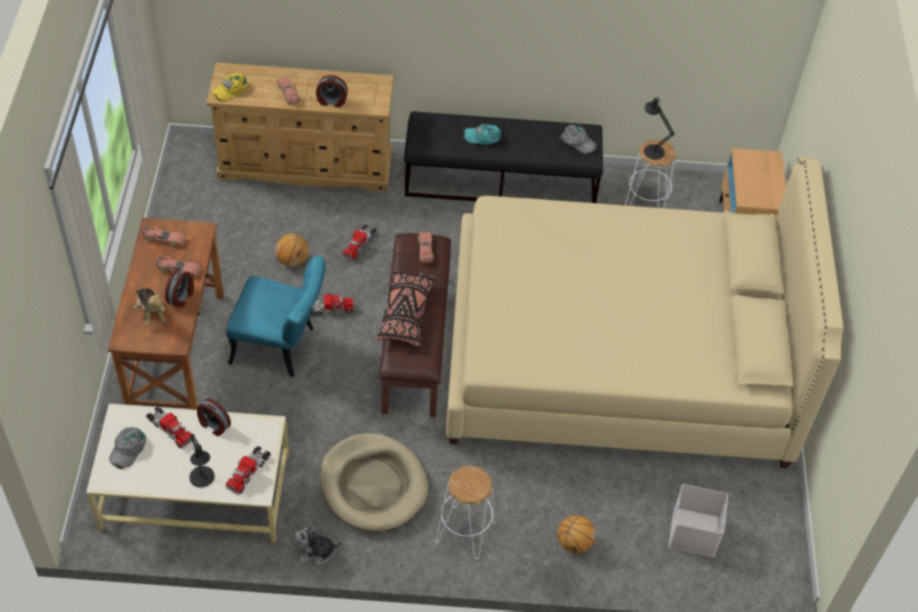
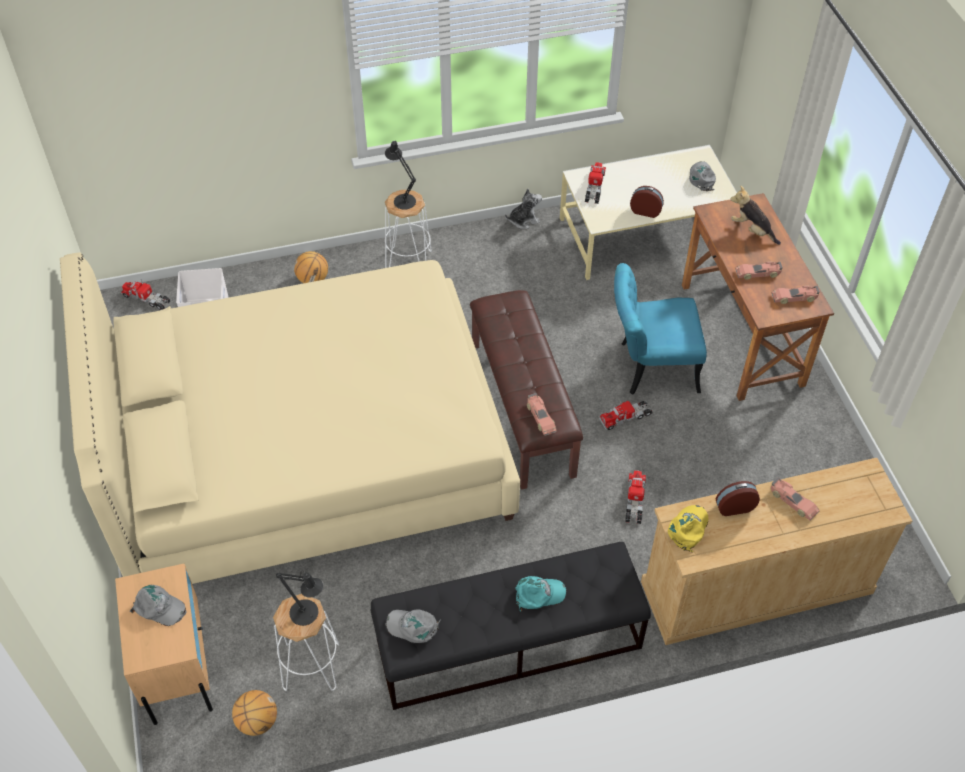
camera: 165 degrees right, 0 degrees up
toy truck [146,406,192,449] -> toy truck moved to [121,280,170,310]
alarm clock [165,269,194,308] -> none
black table lamp [189,433,215,488] -> black table lamp moved to [385,141,416,210]
yellow cap [212,73,249,101] -> yellow cap moved to [668,505,708,552]
basketball [275,234,308,267] -> basketball moved to [232,690,277,736]
beige dog bed [320,433,428,532] -> none
black pillow [376,271,434,347] -> none
none -> grey cap [130,585,187,626]

